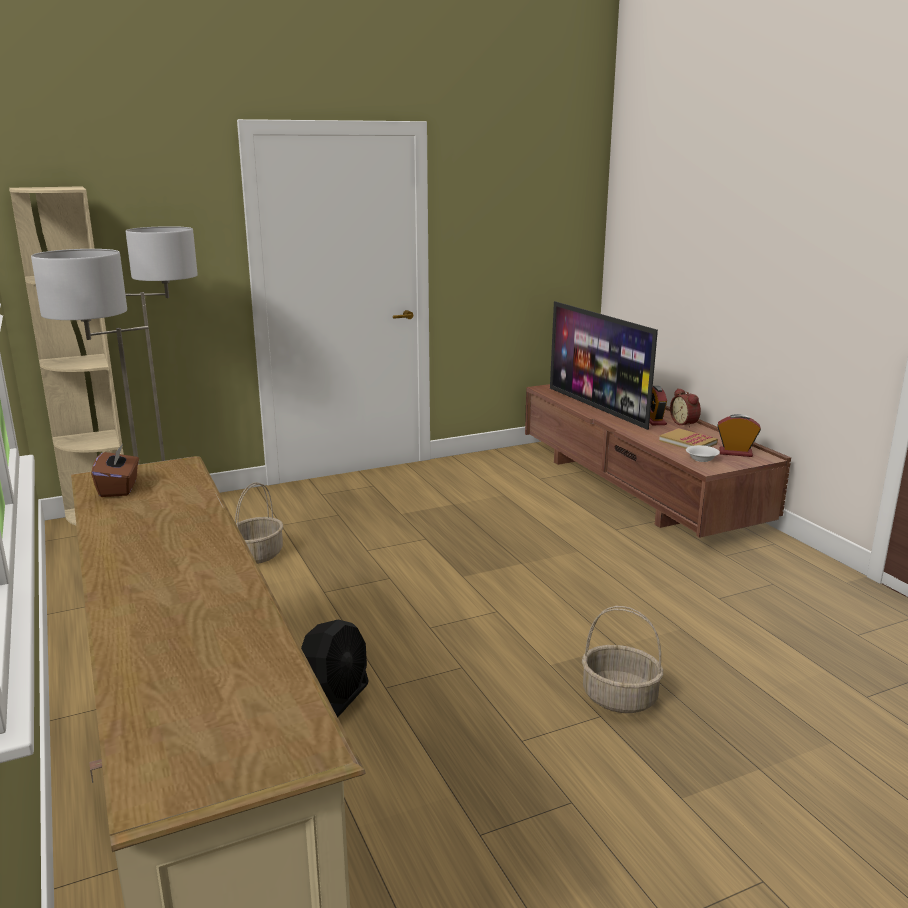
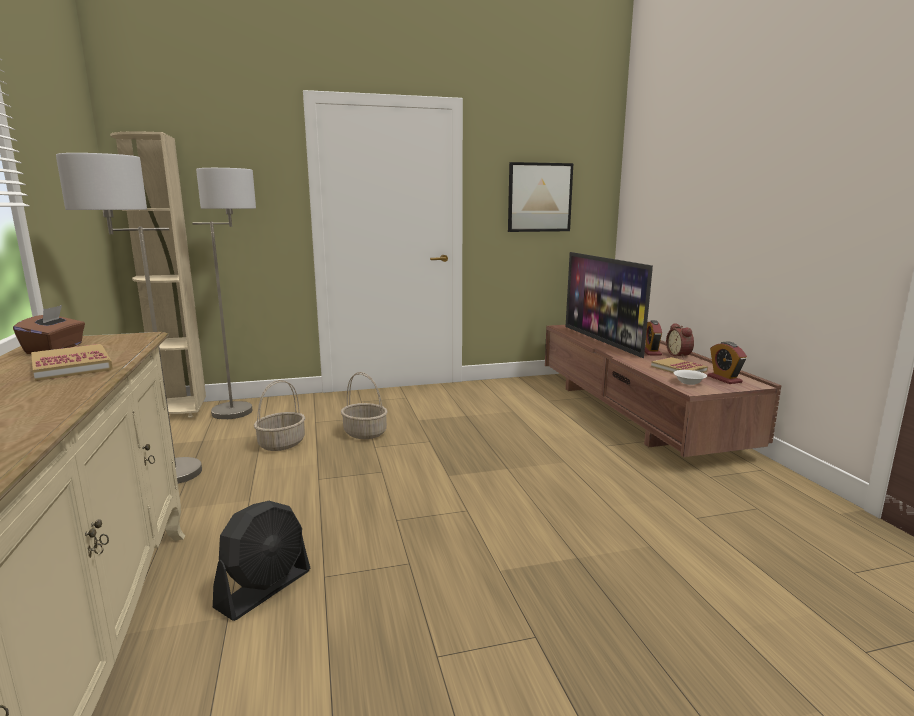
camera: 10 degrees right, 5 degrees down
basket [582,606,663,713] -> basket moved to [341,372,388,439]
alarm clock [717,414,761,457] -> alarm clock turned 135 degrees counterclockwise [708,342,747,384]
none -> book [31,344,113,381]
none -> picture [508,162,573,232]

